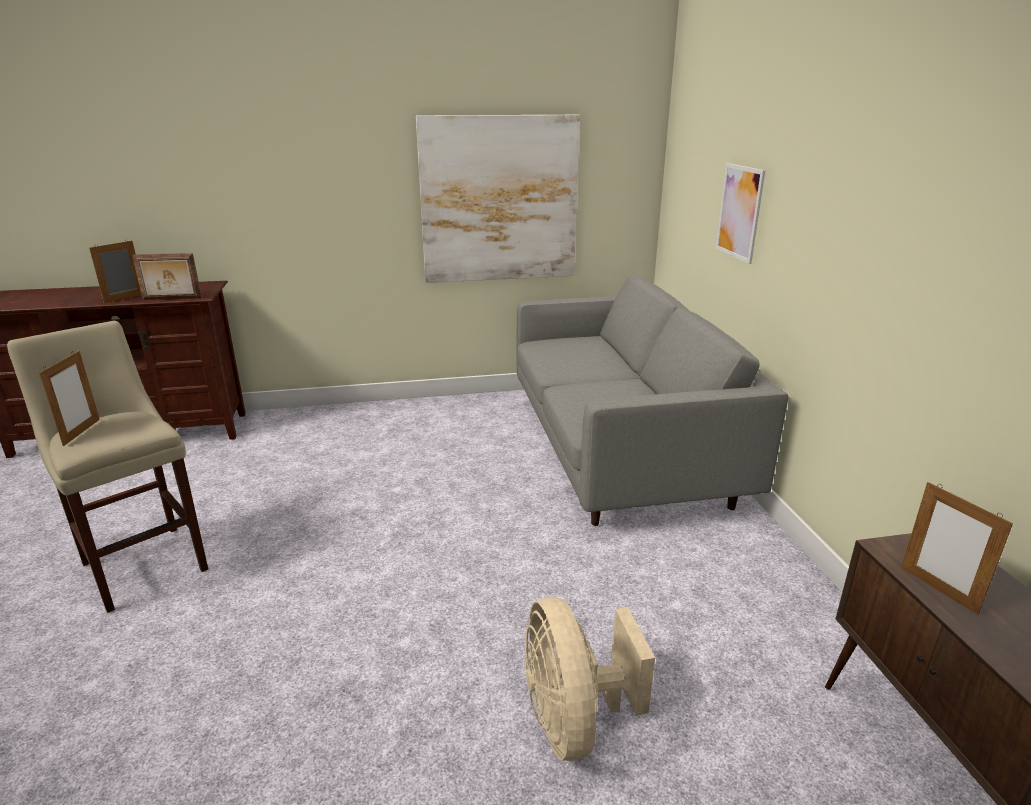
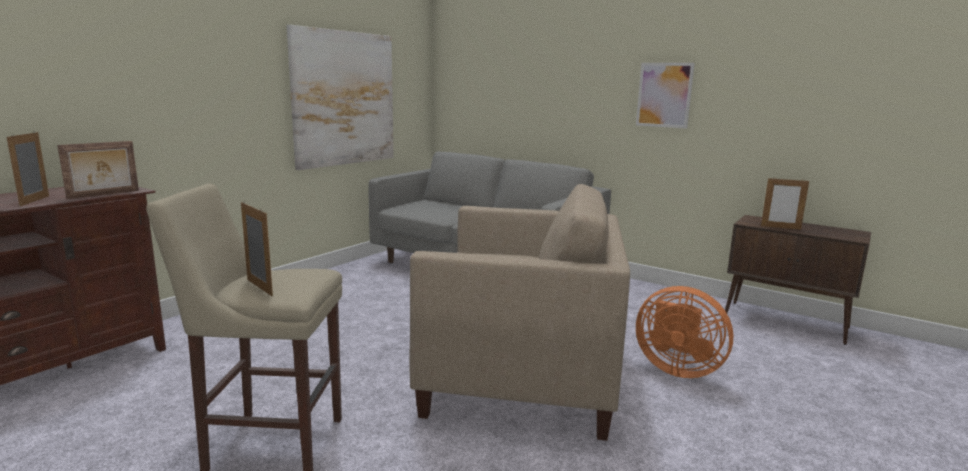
camera: 45 degrees left, 10 degrees down
beige fan [525,597,655,761] -> orange fan [636,286,734,378]
picture [716,163,765,264] -> picture moved to [636,63,695,129]
none -> beige armchair [409,184,630,441]

